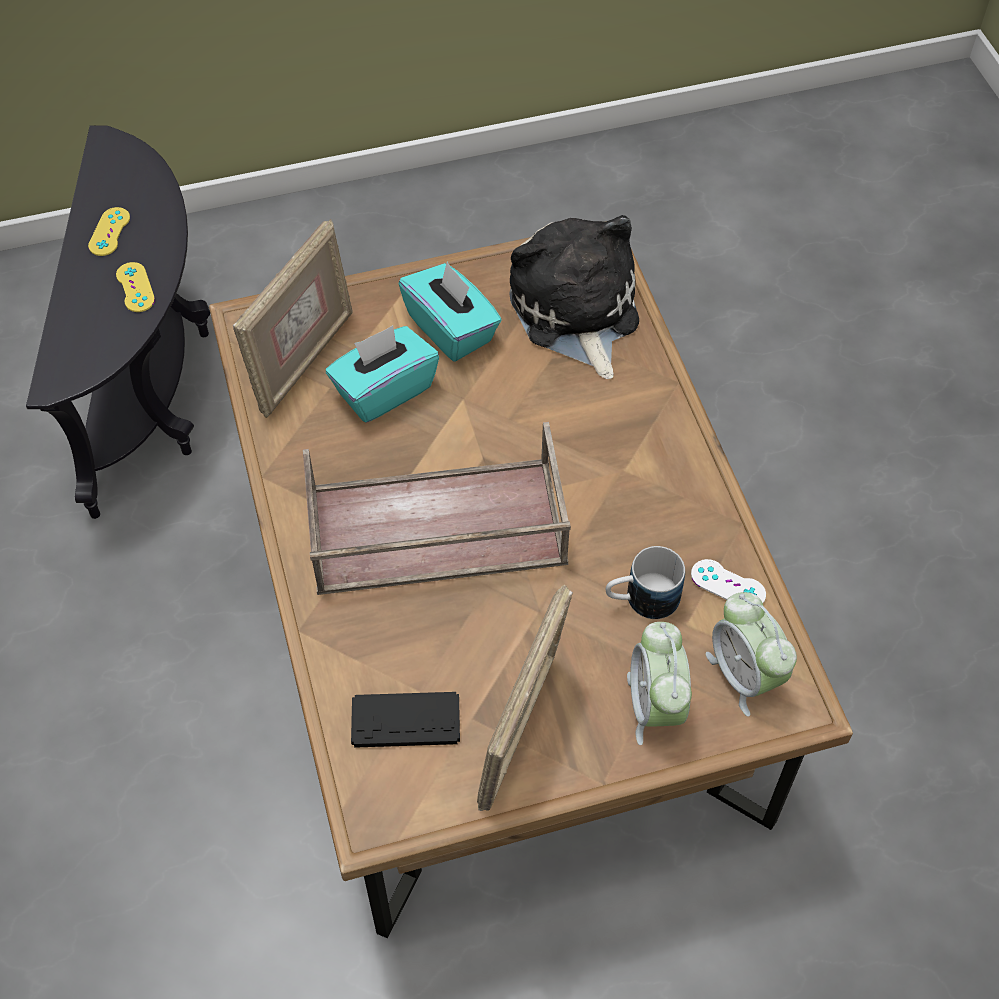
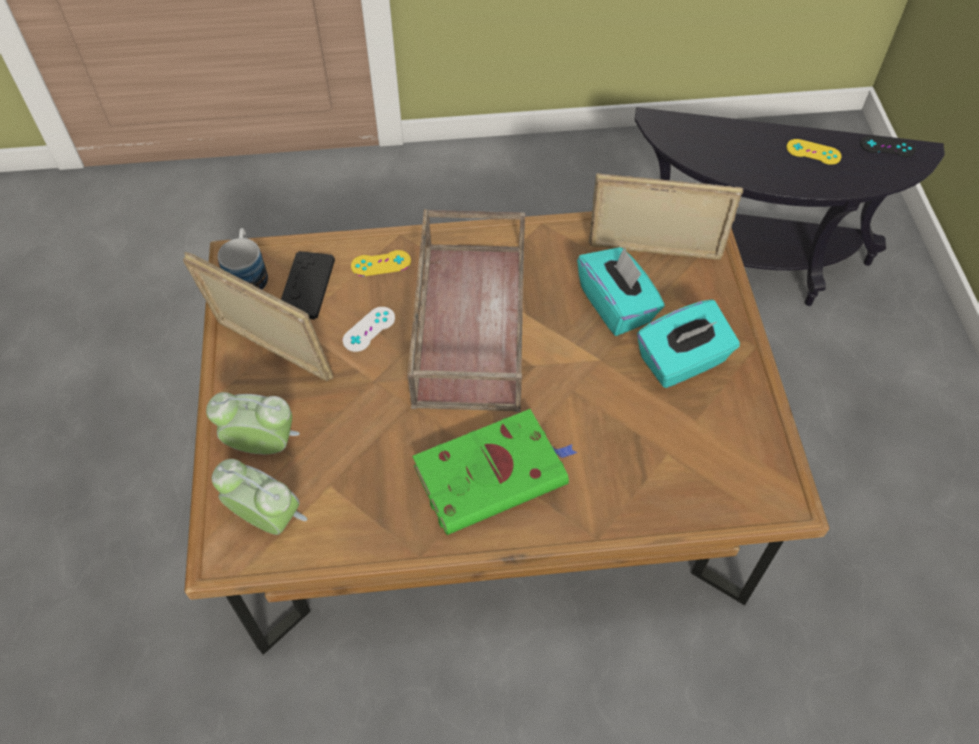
camera: 100 degrees right, 0 degrees up
yellow game controller [116,262,155,312] -> yellow game controller moved to [351,250,411,276]
picture frame [233,219,353,418] -> picture frame turned 150 degrees clockwise [589,173,743,260]
plush toy [509,215,639,379] -> none
mug [606,546,685,619] -> mug moved to [218,228,268,290]
white game controller [691,559,766,603] -> white game controller moved to [342,307,395,352]
alarm clock [706,592,797,716] -> alarm clock turned 45 degrees clockwise [212,459,307,535]
none -> green book [412,409,577,535]
none -> black game controller [860,135,916,157]

